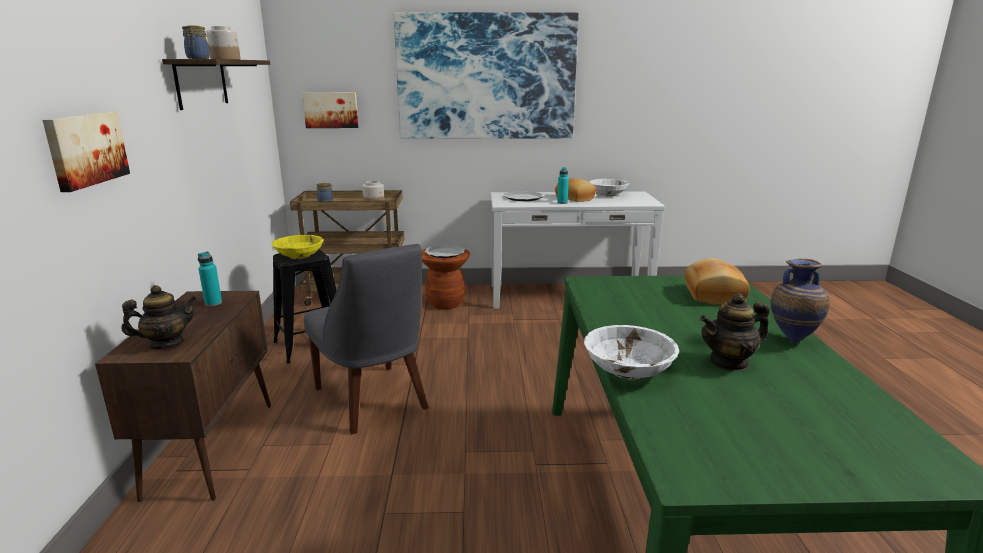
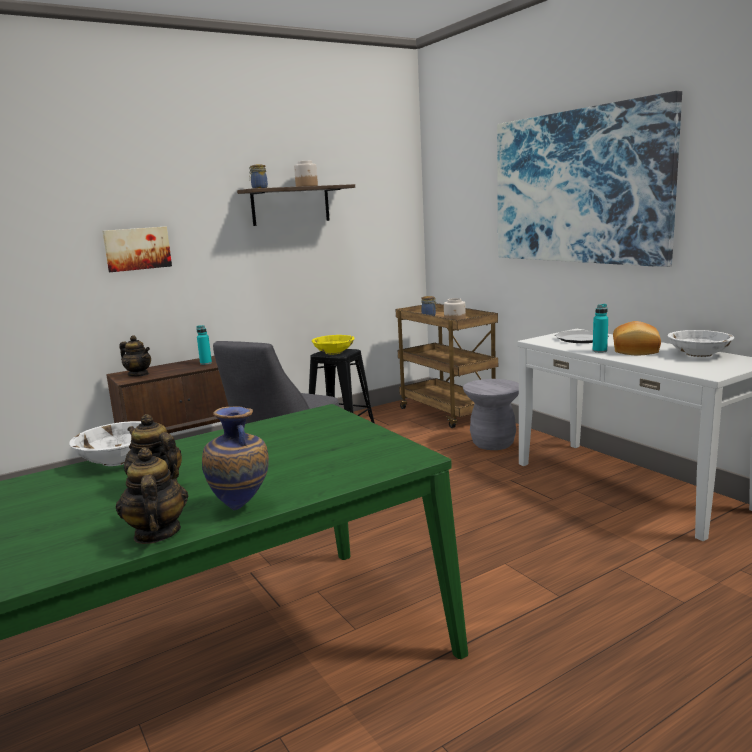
camera: 60 degrees right, 5 degrees down
picture [302,93,359,128] -> none
brown stool [422,249,470,309] -> grey stool [463,379,519,450]
plate [425,244,465,258] -> none
bread [685,258,750,306] -> none
none -> teapot [116,448,188,544]

